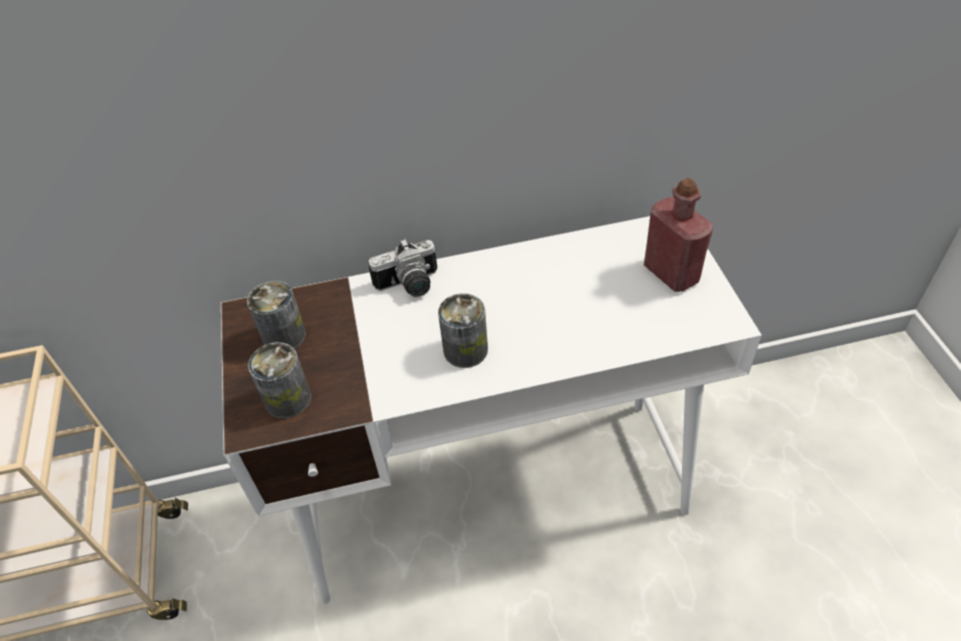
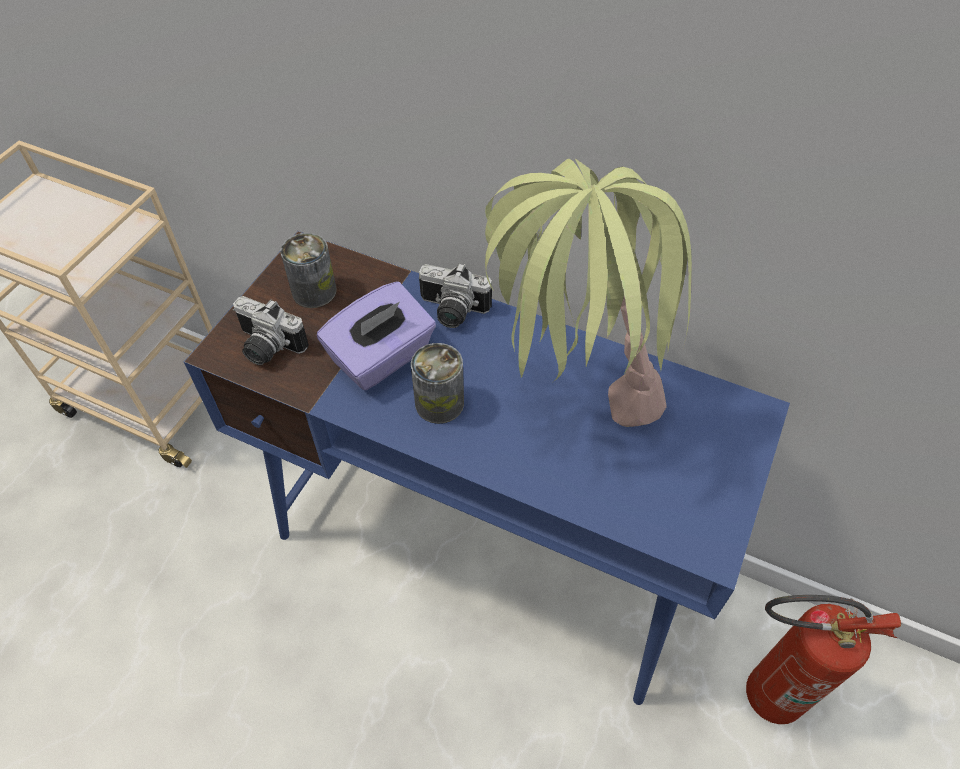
camera: 35 degrees right, 5 degrees up
white desk [221,216,762,604] -> blue desk [184,231,790,705]
can [248,342,311,419] -> camera [233,296,309,365]
red bottle [644,178,713,292] -> none
none -> purple tissue box [317,282,436,390]
none -> potted plant [485,159,692,427]
none -> fire extinguisher [746,595,901,724]

